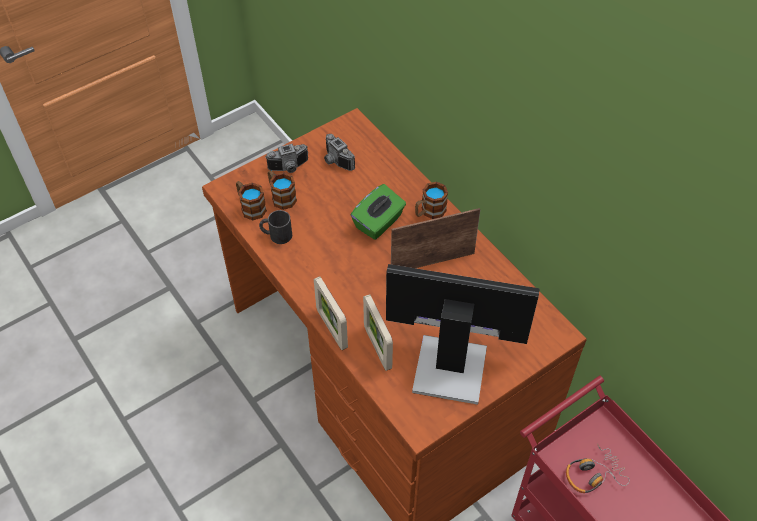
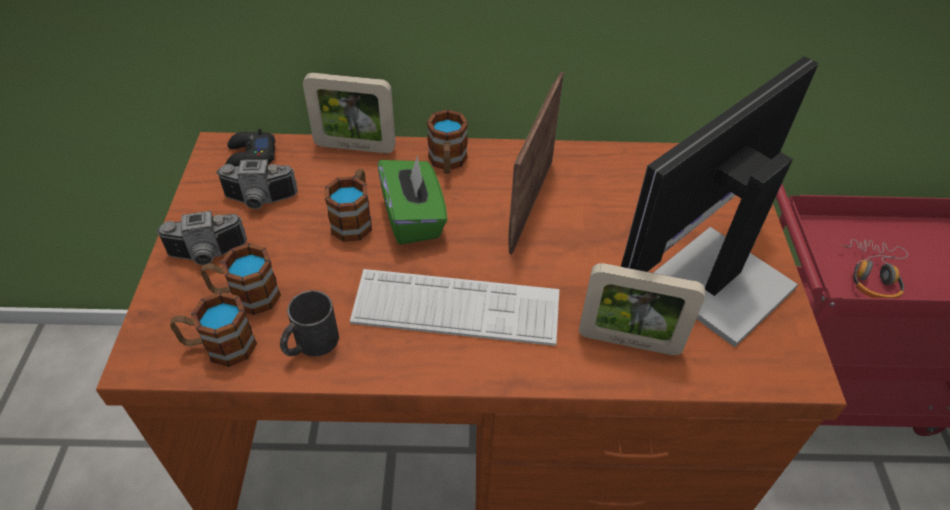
camera: 55 degrees left, 5 degrees down
camera [265,144,308,173] -> camera turned 60 degrees clockwise [156,211,247,265]
picture frame [314,276,348,350] -> picture frame moved to [303,73,396,153]
none -> black game controller [225,128,275,166]
none -> mug [325,169,372,242]
none -> keyboard [350,269,559,346]

